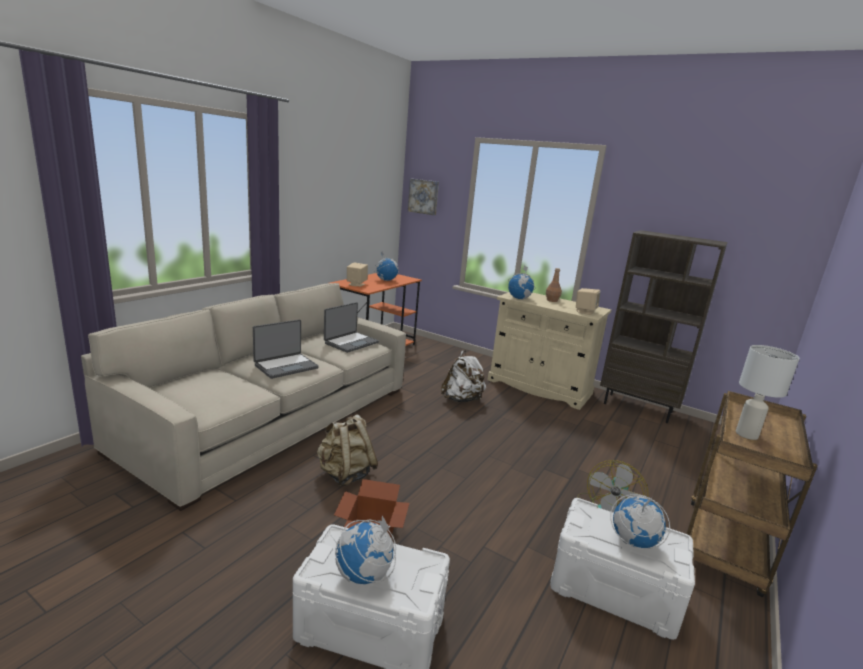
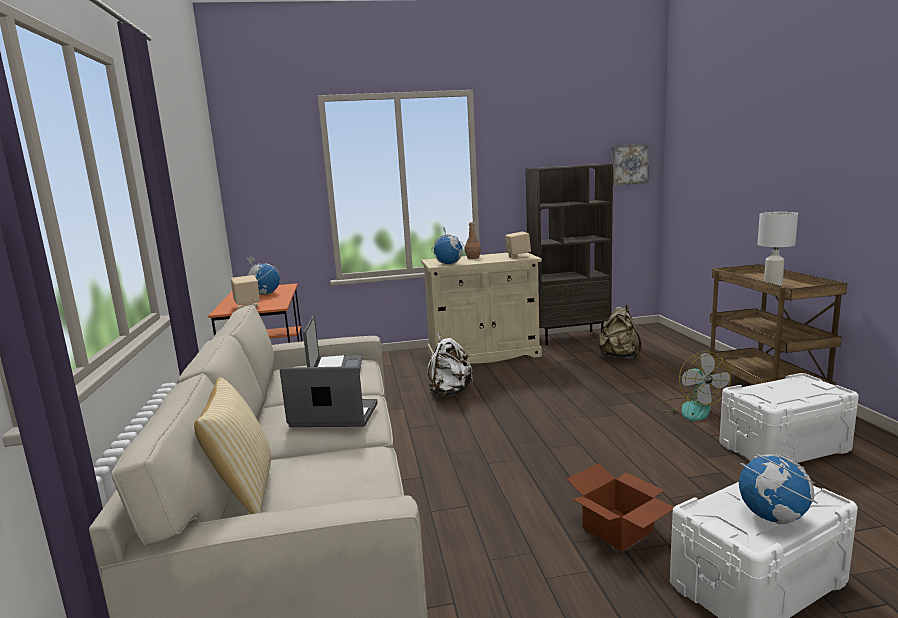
camera: 40 degrees left, 5 degrees down
laptop [253,319,319,379] -> laptop turned 90 degrees counterclockwise [280,366,377,427]
beige backpack [317,414,378,487] -> beige backpack moved to [598,305,641,359]
picture [408,179,439,215] -> picture moved to [611,144,649,185]
globe [610,494,670,549] -> none
none -> pillow [194,377,271,514]

